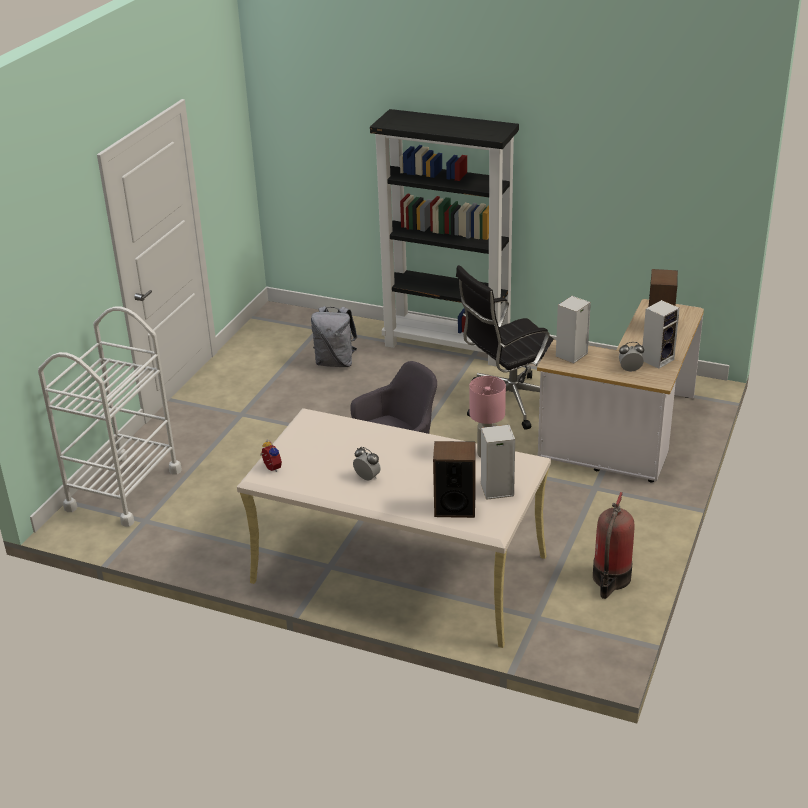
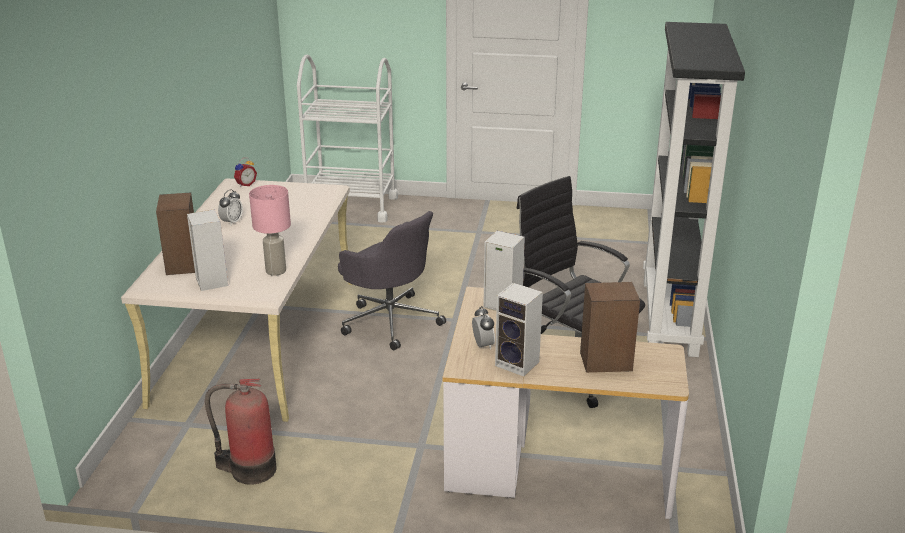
camera: 75 degrees right, 5 degrees down
grey backpack [311,306,357,367] -> none

